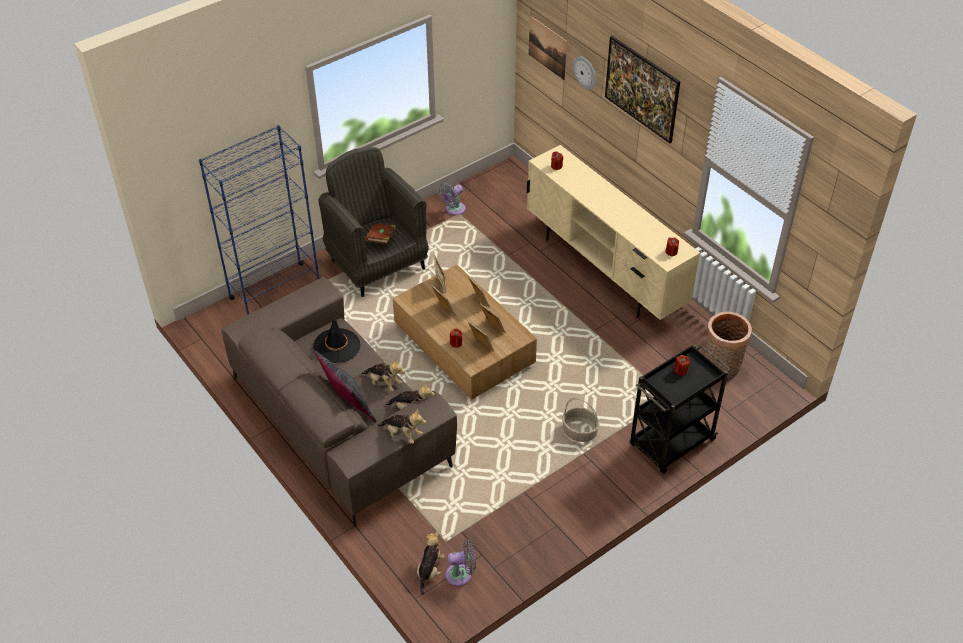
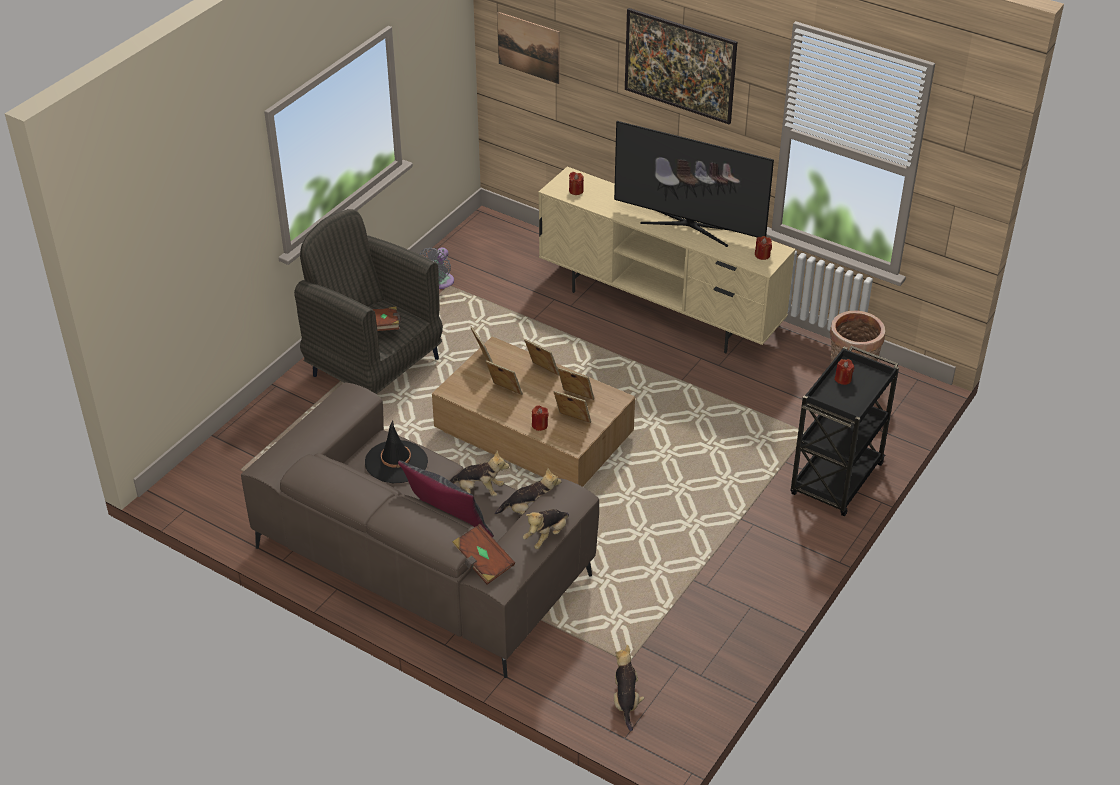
camera: 20 degrees left, 5 degrees down
blue bookcase [199,125,319,315] -> none
plush toy [377,408,426,444] -> plush toy turned 120 degrees clockwise [523,509,569,549]
grey fan [446,539,476,586] -> none
basket [562,398,600,442] -> none
wall clock [573,57,596,89] -> none
none -> brown book [452,524,515,585]
none -> television [614,121,774,247]

